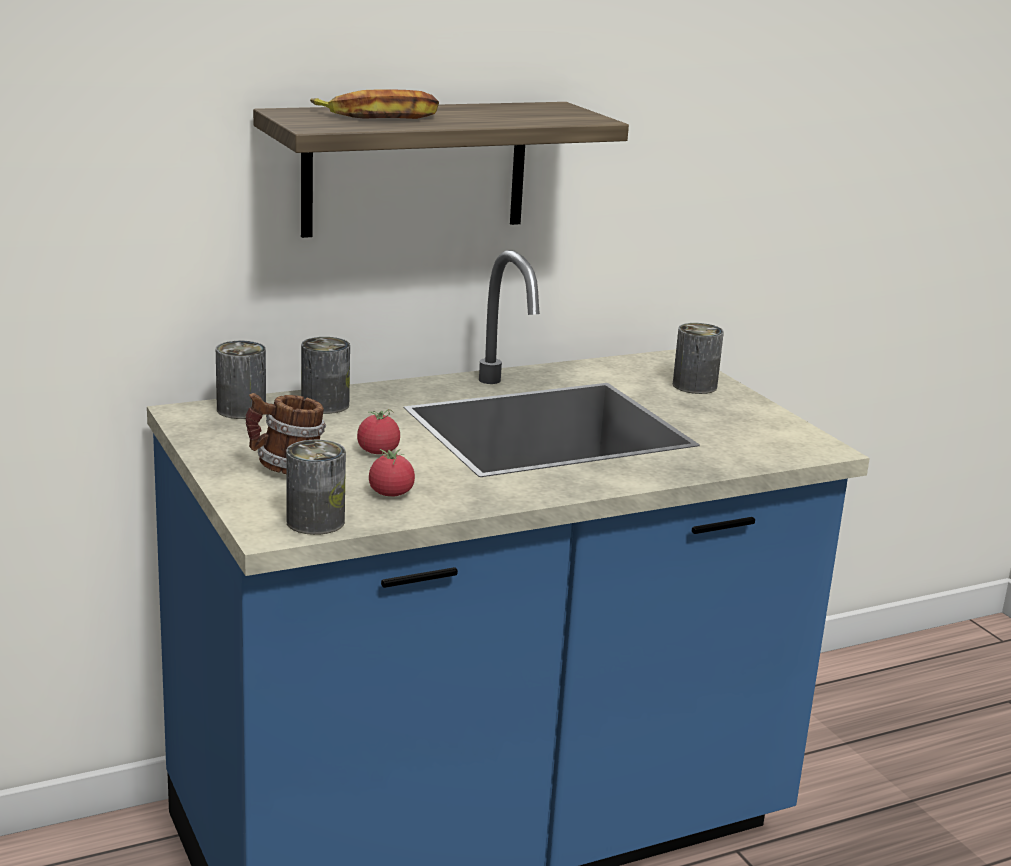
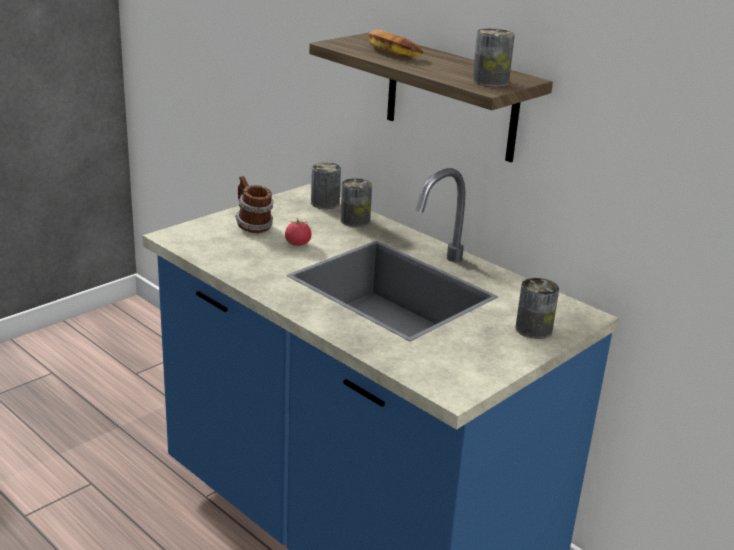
camera: 70 degrees right, 5 degrees up
can [286,440,346,535] -> can moved to [472,28,515,87]
tomato [369,449,415,497] -> none

